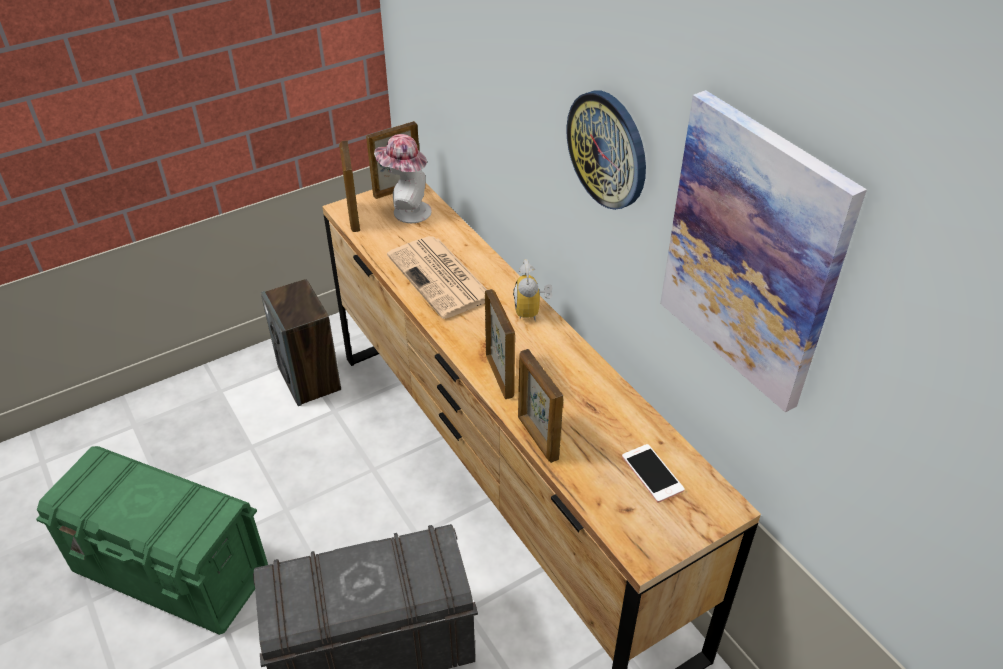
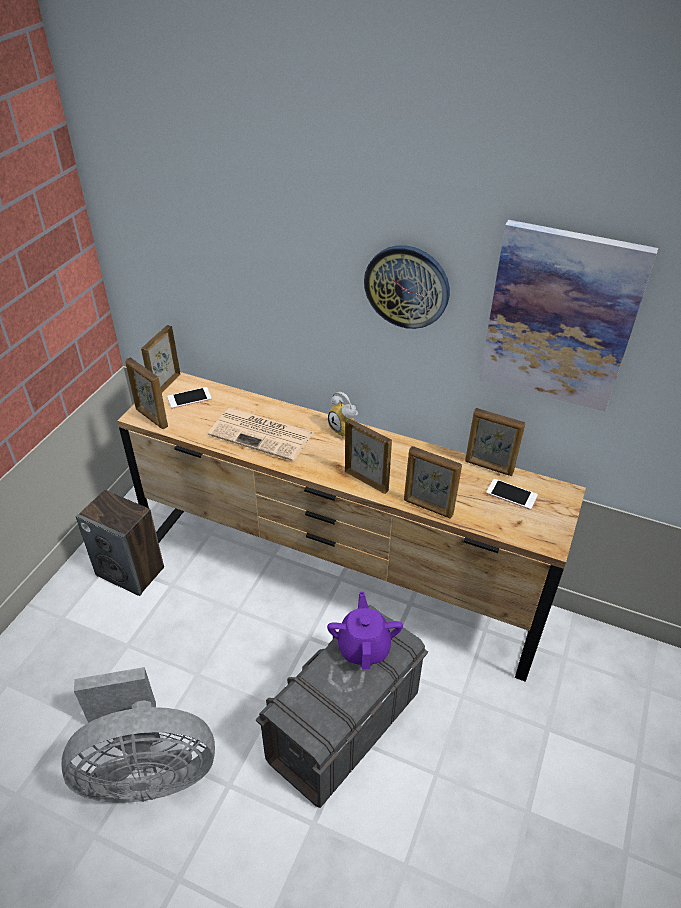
camera: 35 degrees left, 0 degrees up
green storage box [36,446,268,635] -> grey fan [61,667,215,803]
hat [374,134,432,223] -> phone [167,387,212,409]
none -> purple teapot [327,592,403,669]
none -> picture frame [465,408,526,476]

